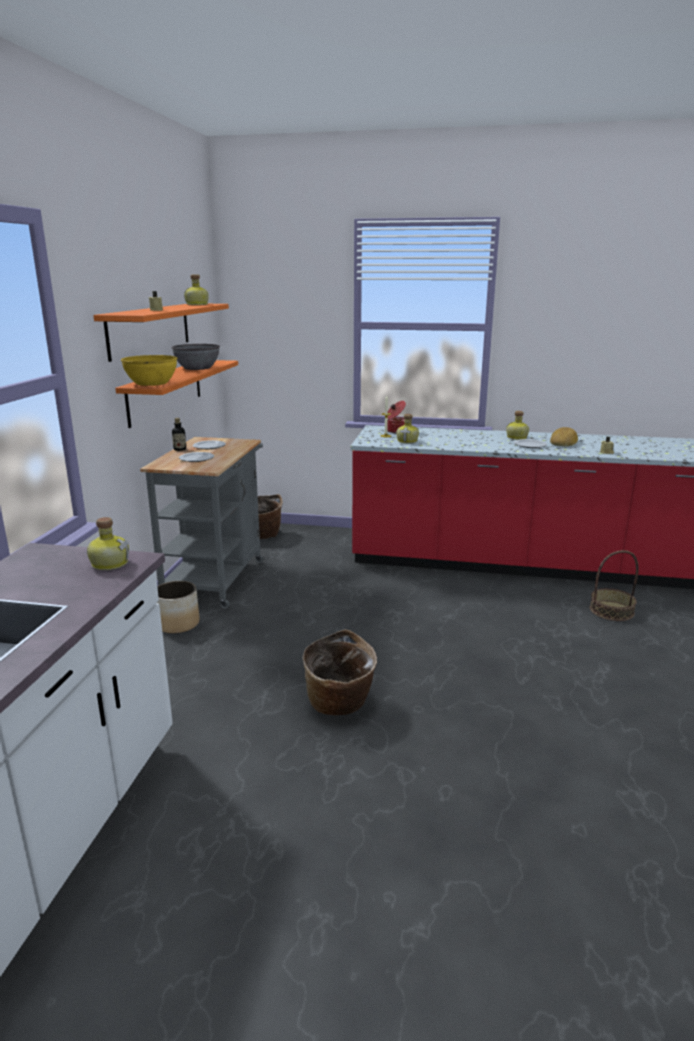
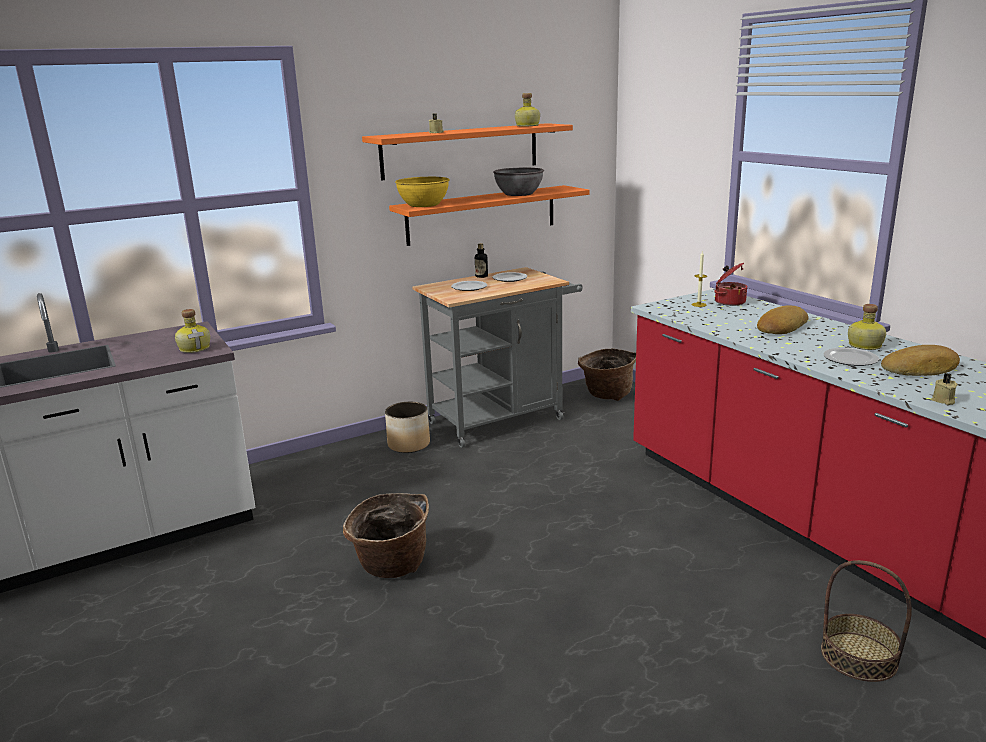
camera: 50 degrees right, 0 degrees up
bottle [396,414,419,443] -> none
none -> bread [757,306,808,334]

